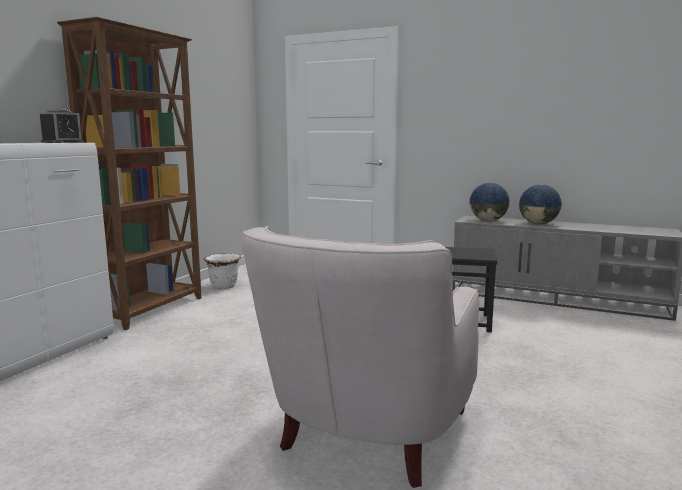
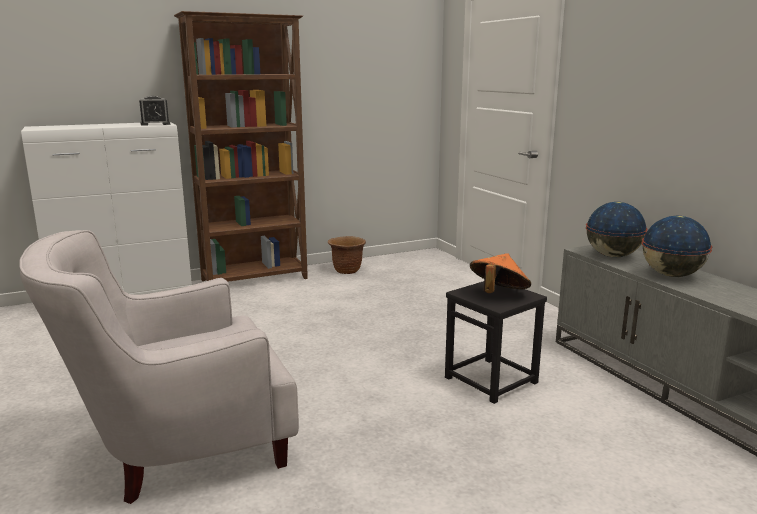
camera: 40 degrees right, 5 degrees up
white planter [203,253,241,289] -> brown planter [328,236,366,274]
none -> orange hat [470,253,531,293]

